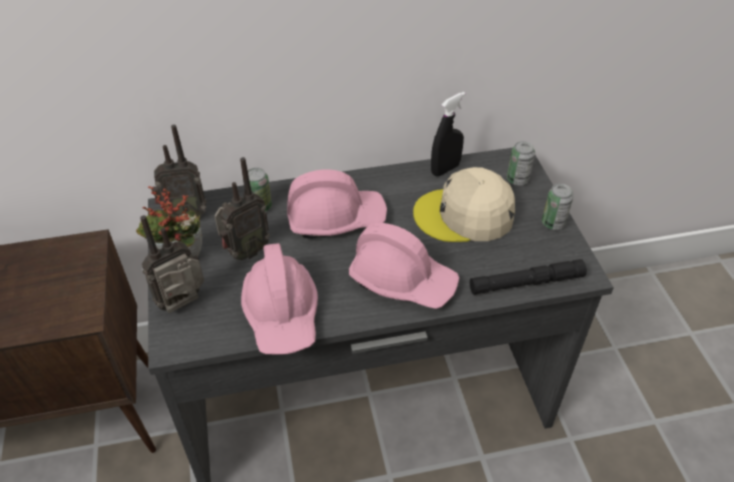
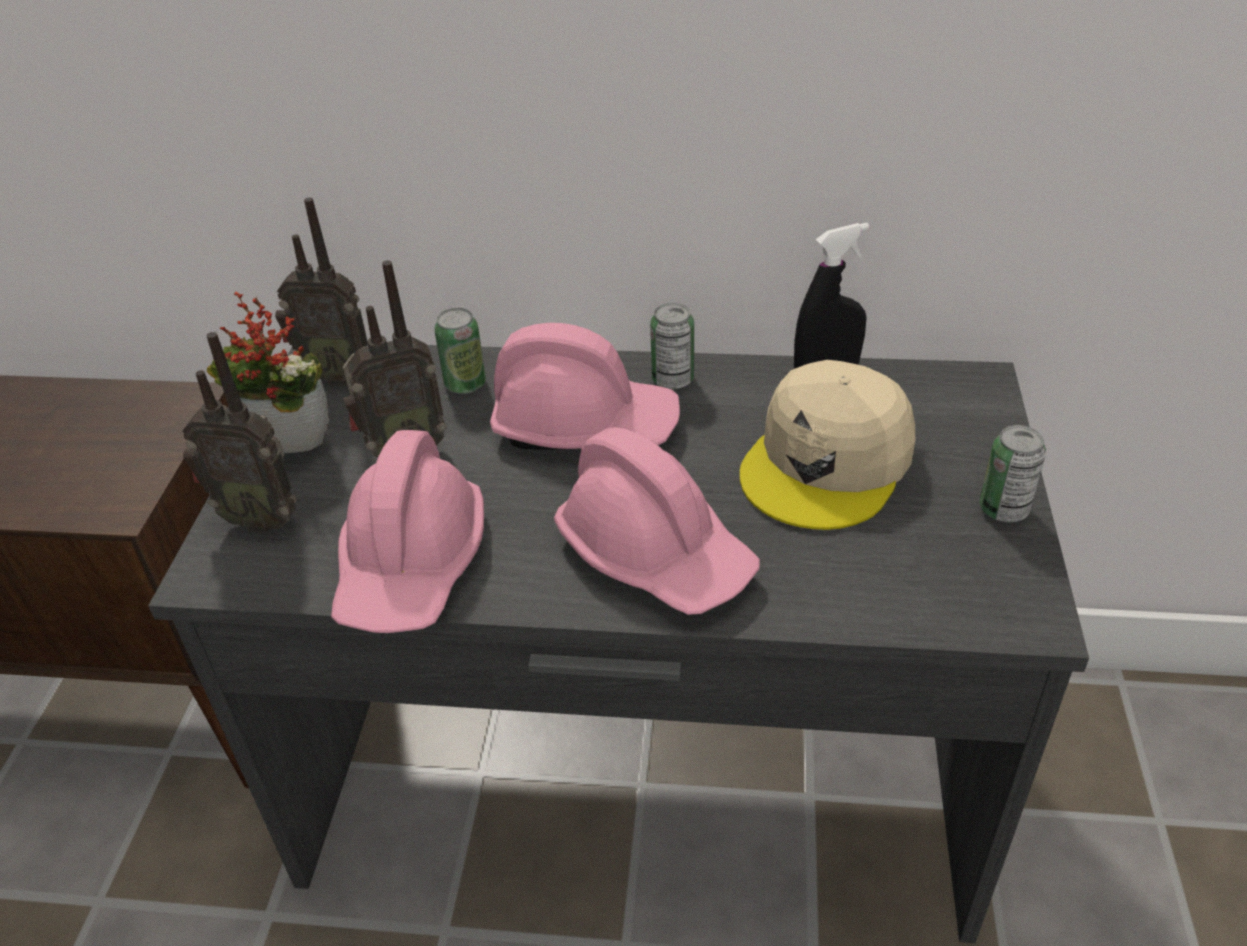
camera: 20 degrees right, 5 degrees down
radio [140,215,204,313] -> radio turned 150 degrees counterclockwise [182,332,297,533]
beige cap [413,167,515,242] -> beige cap turned 75 degrees counterclockwise [740,360,915,530]
black flashlight [470,259,587,295] -> none
can [507,141,535,186] -> can moved to [650,303,694,390]

